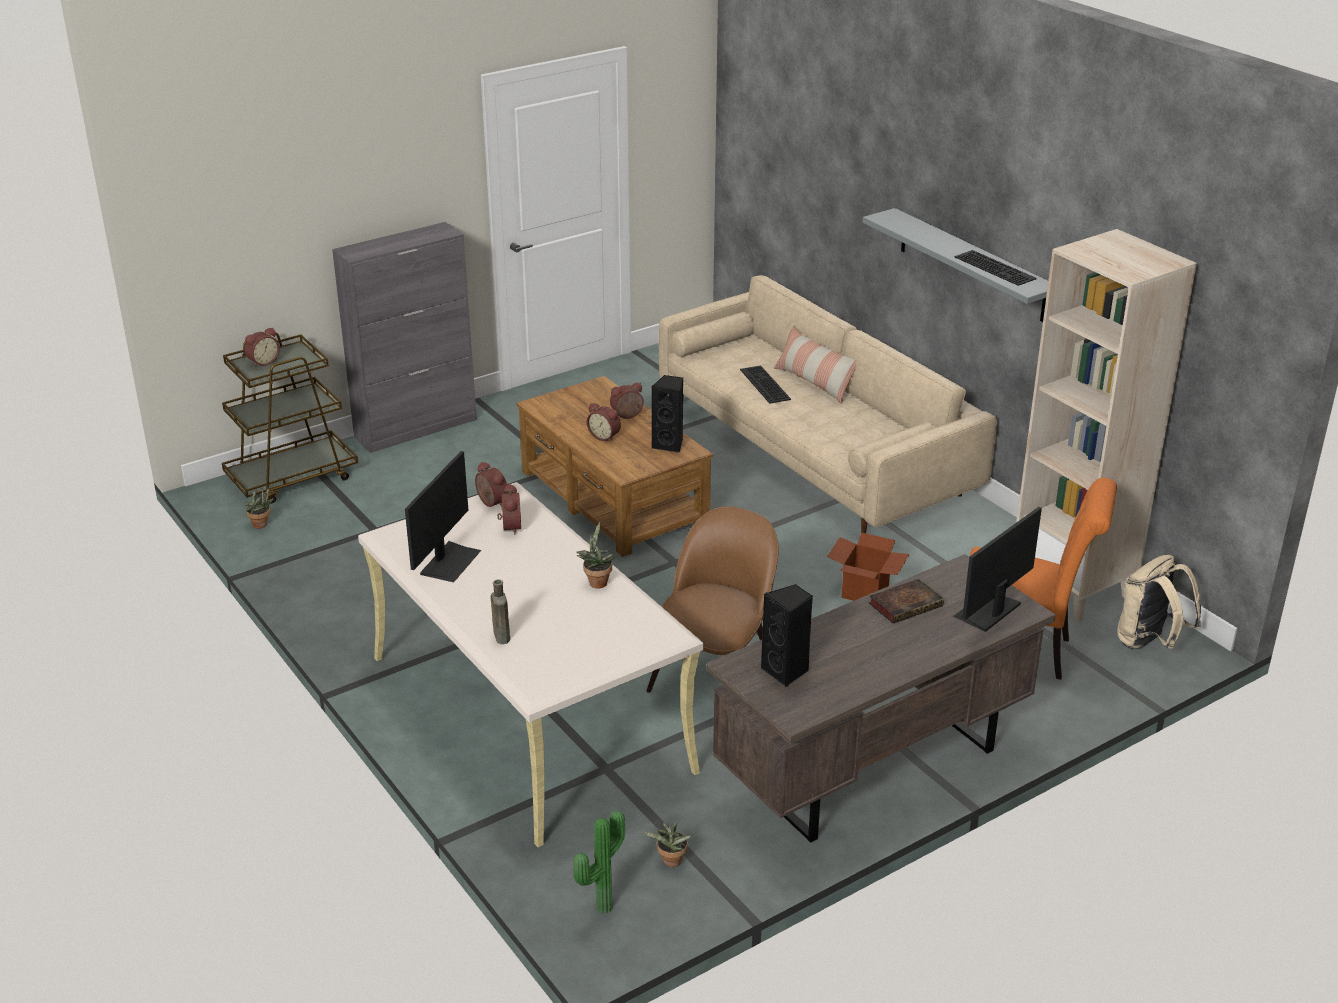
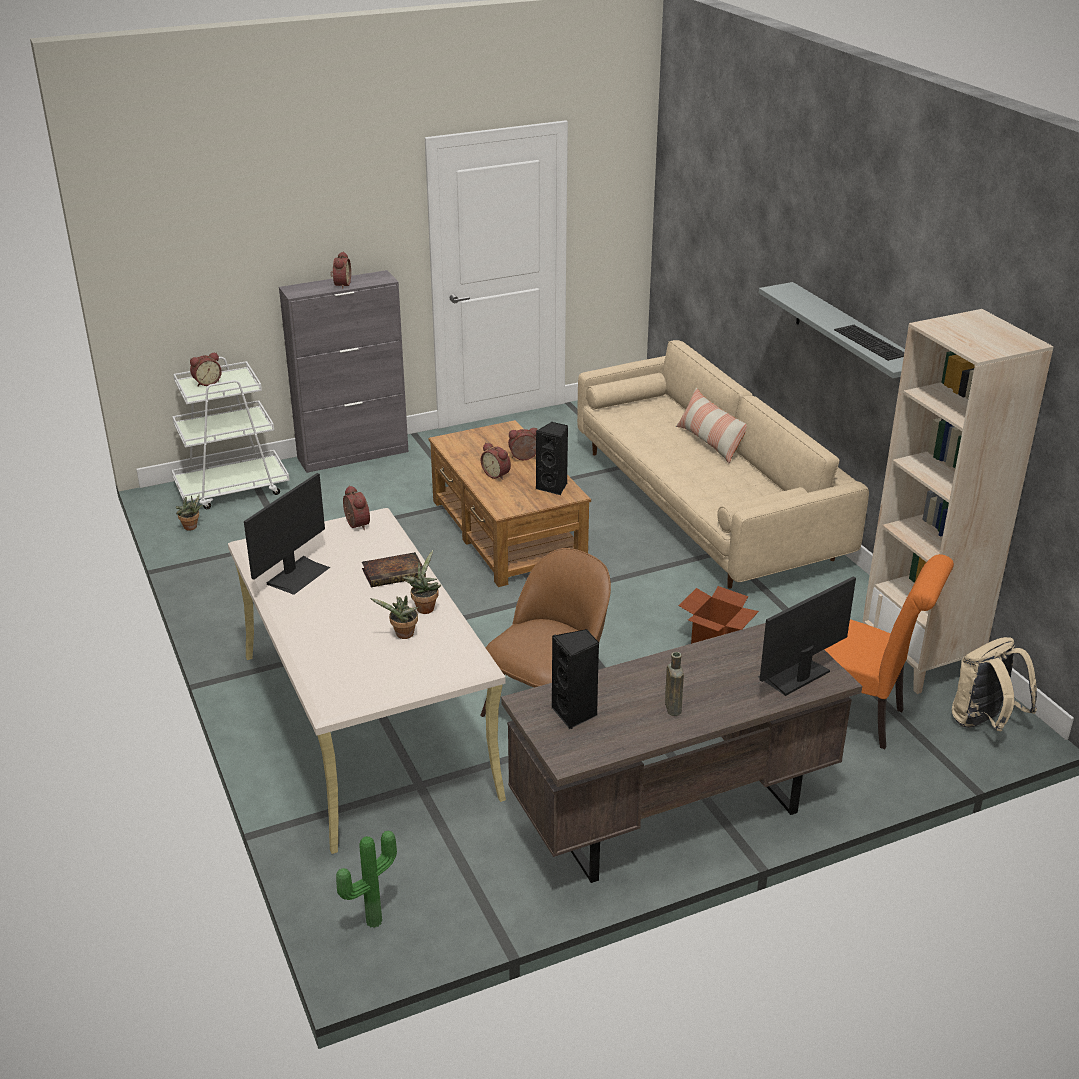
camera: 10 degrees right, 0 degrees up
brown cart [222,332,358,503] -> white cart [171,357,289,509]
brown bottle [491,579,510,644] -> brown bottle moved to [665,652,684,716]
alarm clock [497,483,521,535] -> alarm clock moved to [330,251,351,289]
potted plant [642,823,693,867] -> potted plant moved to [370,596,418,639]
keyboard [740,365,791,404] -> none
book [869,579,944,623] -> book moved to [362,552,426,587]

